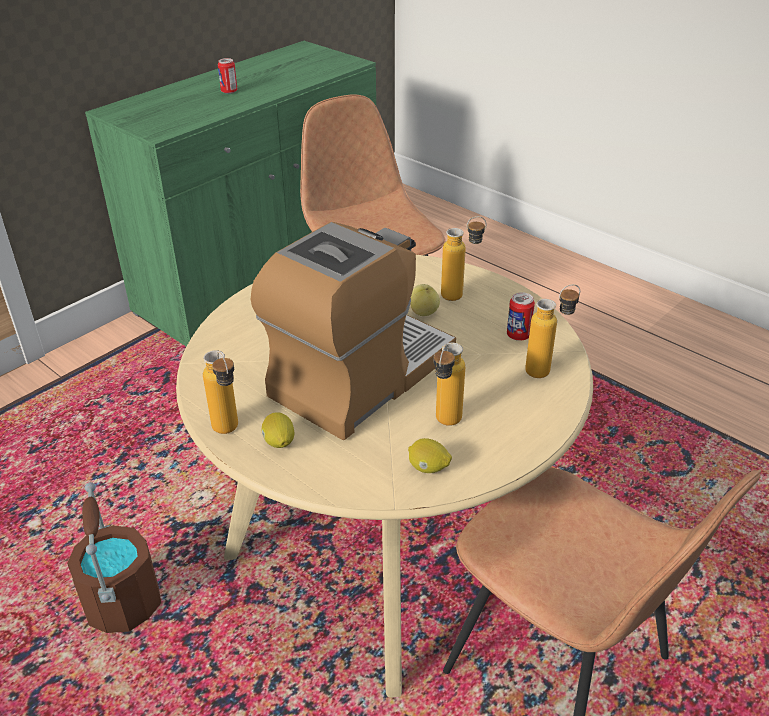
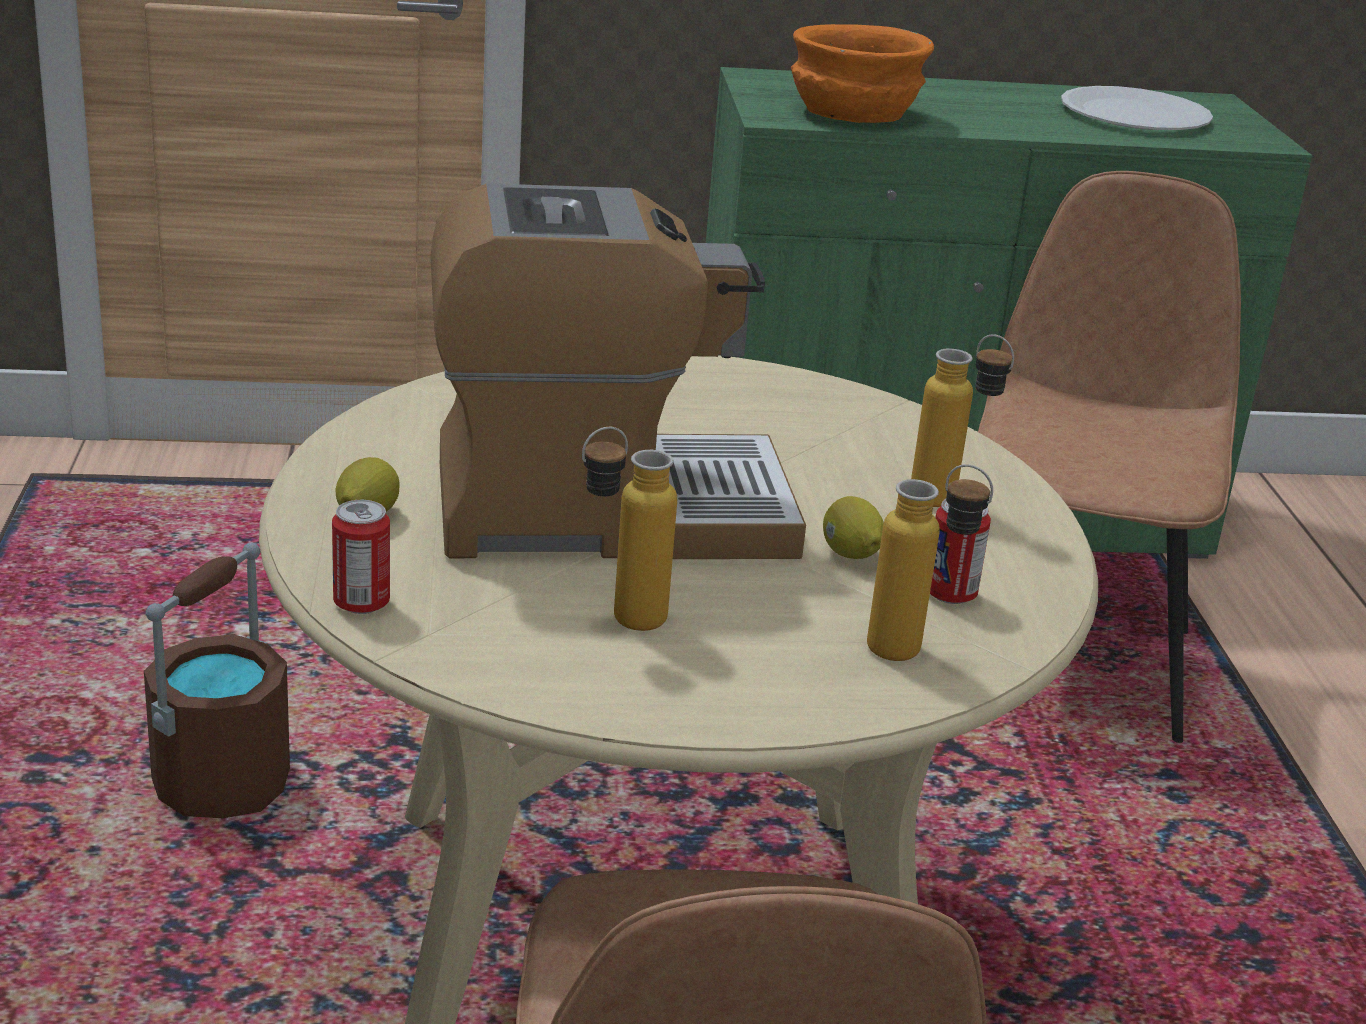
camera: 40 degrees right, 10 degrees down
bottle [203,350,238,434] -> none
can [218,58,238,94] -> can moved to [332,500,390,614]
lemon [408,438,452,473] -> lemon moved to [823,496,884,559]
apple [410,284,440,316] -> none
none -> orange bowl [791,24,934,123]
none -> white plate [1061,86,1213,130]

